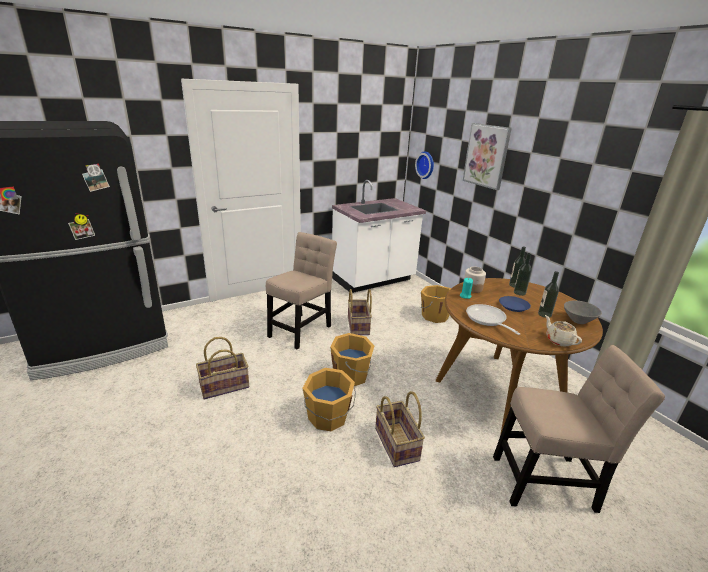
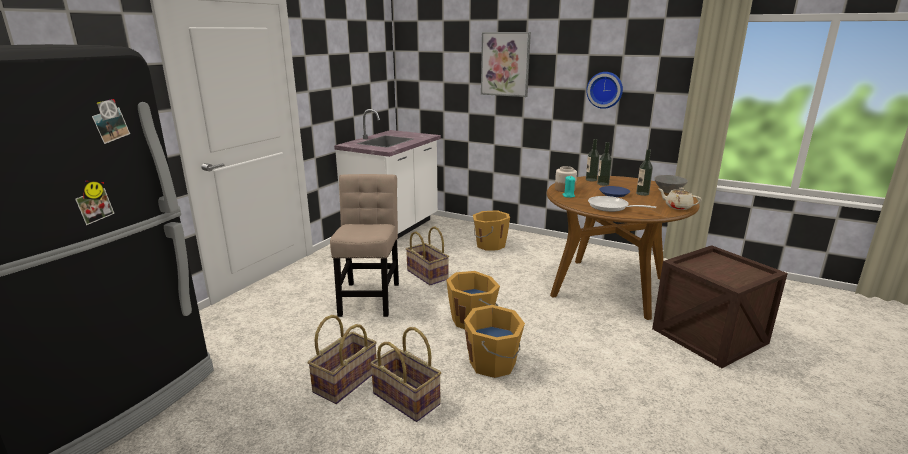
camera: 30 degrees left, 5 degrees down
basket [375,391,425,467] -> basket moved to [370,327,441,422]
wall clock [415,151,434,179] -> wall clock moved to [586,72,623,109]
beige chair [493,345,665,513] -> crate [652,245,788,368]

